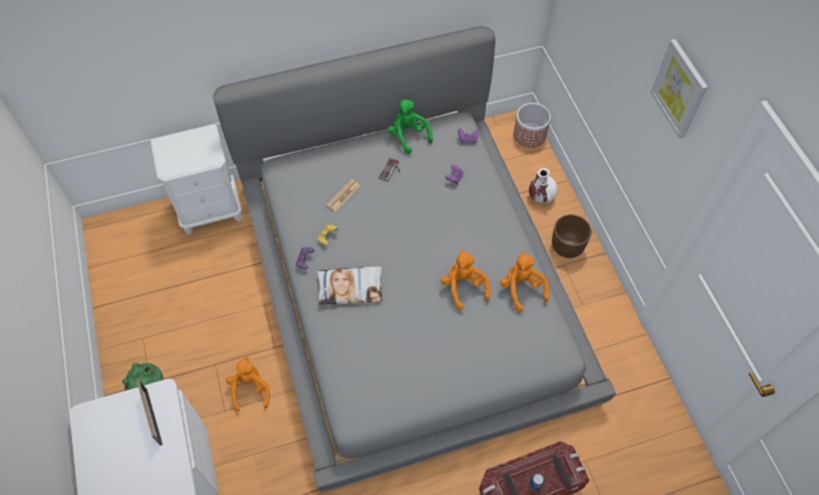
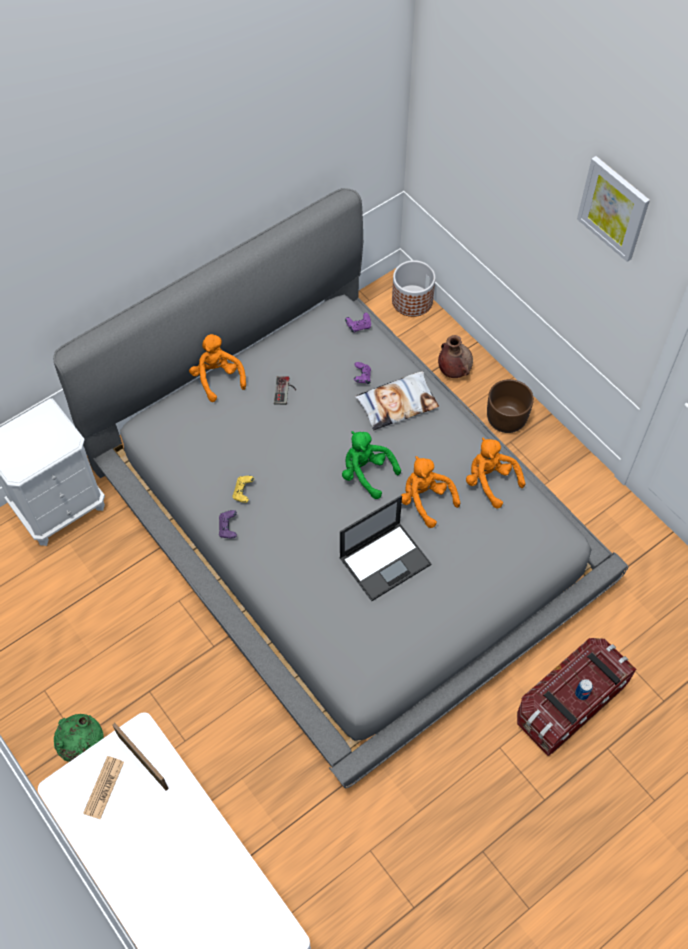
camera: 20 degrees left, 0 degrees up
orange plush toy [226,356,270,412] -> orange plush toy moved to [189,334,246,402]
pillow [317,266,382,305] -> pillow moved to [355,371,439,430]
newspaper [327,179,360,211] -> newspaper moved to [83,756,124,819]
green plush toy [388,99,433,154] -> green plush toy moved to [342,431,401,499]
white vase [529,168,557,203] -> brown vase [438,335,473,378]
none -> laptop [339,495,431,601]

